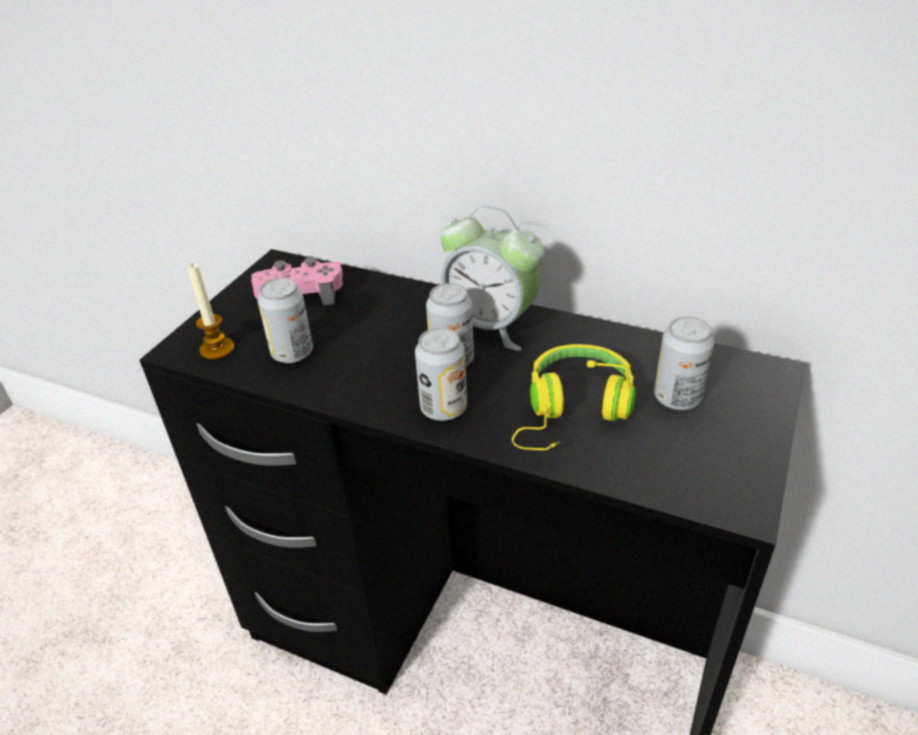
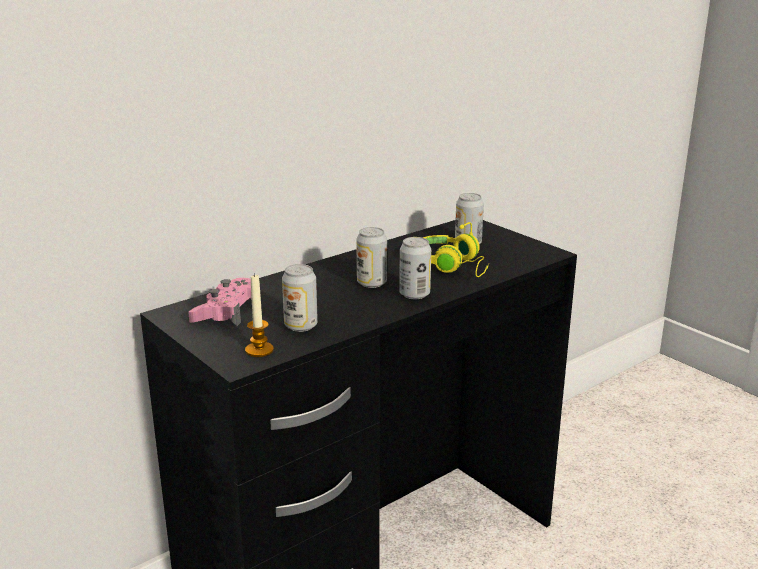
camera: 65 degrees left, 15 degrees down
alarm clock [440,206,545,351] -> none

